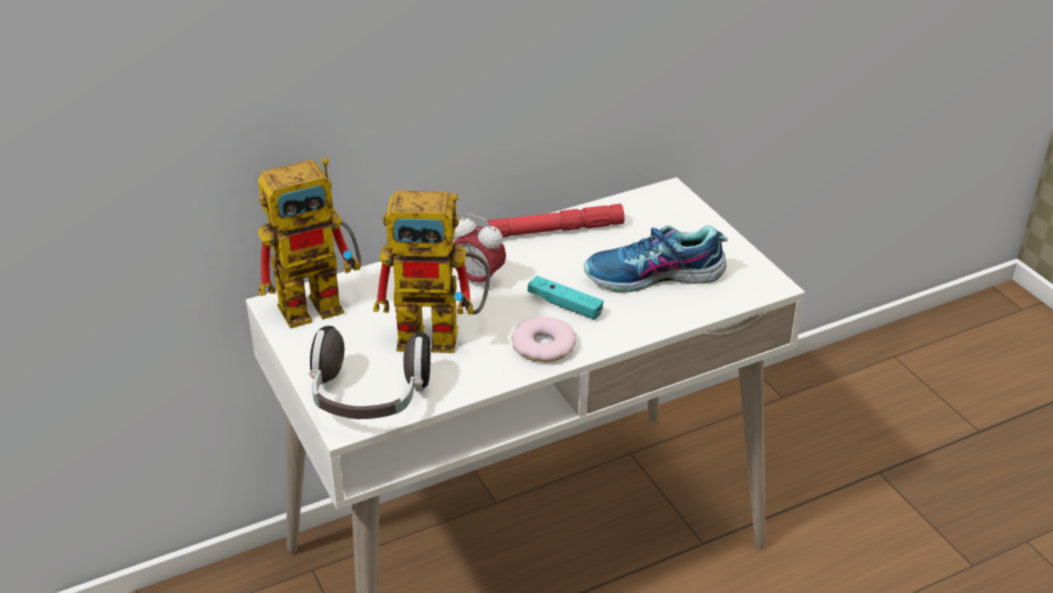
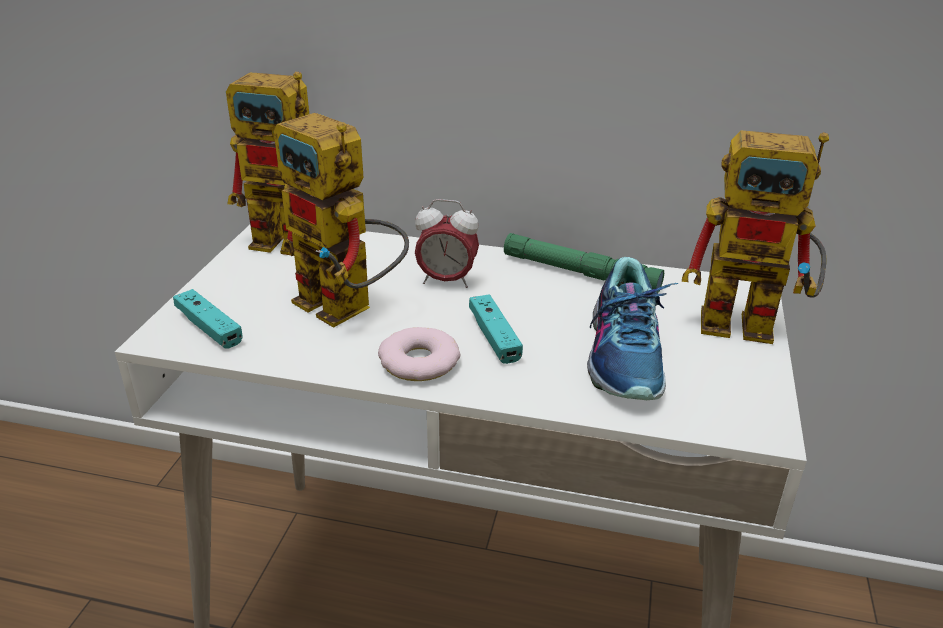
camera: 40 degrees right, 5 degrees down
headphones [309,326,431,419] -> turquoise game controller [173,289,243,349]
alarm clock [453,214,506,290] -> alarm clock turned 60 degrees counterclockwise [415,199,479,288]
red flashlight [488,204,625,238] -> green flashlight [504,233,664,293]
shoe [584,225,728,293] -> shoe turned 120 degrees counterclockwise [587,257,679,400]
none -> toy robot [682,130,829,344]

